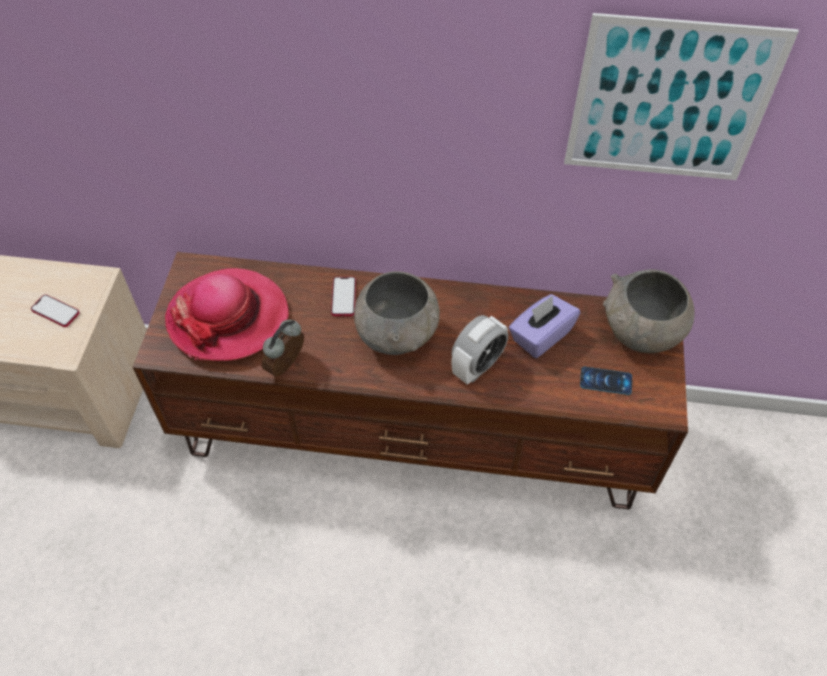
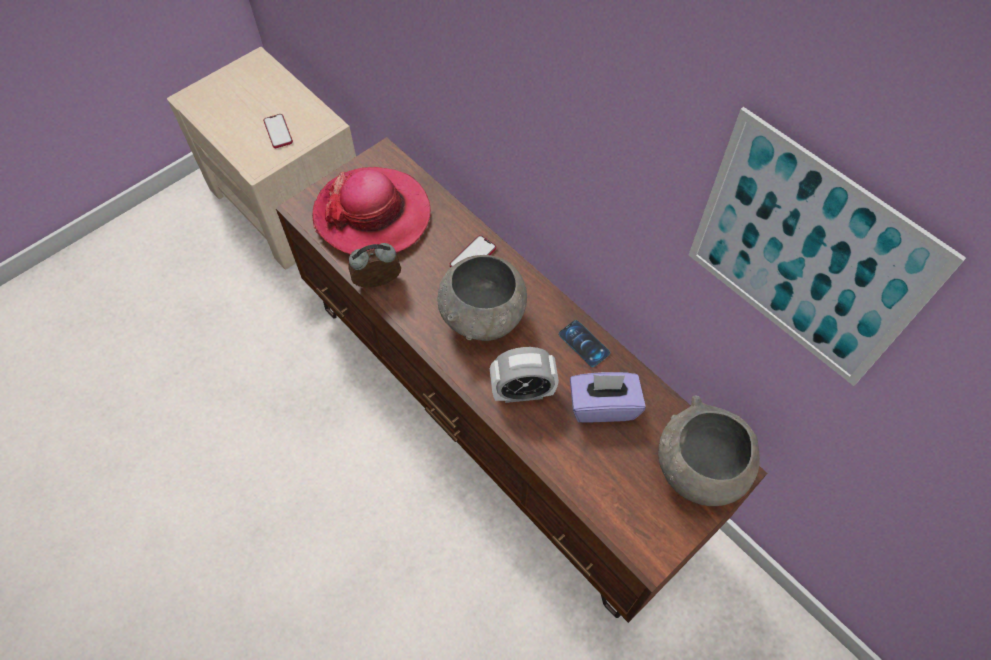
camera: 40 degrees right, 5 degrees up
phone [580,367,632,395] -> phone moved to [559,320,610,367]

